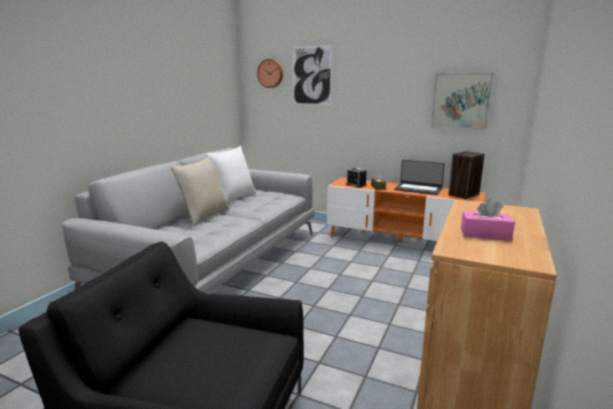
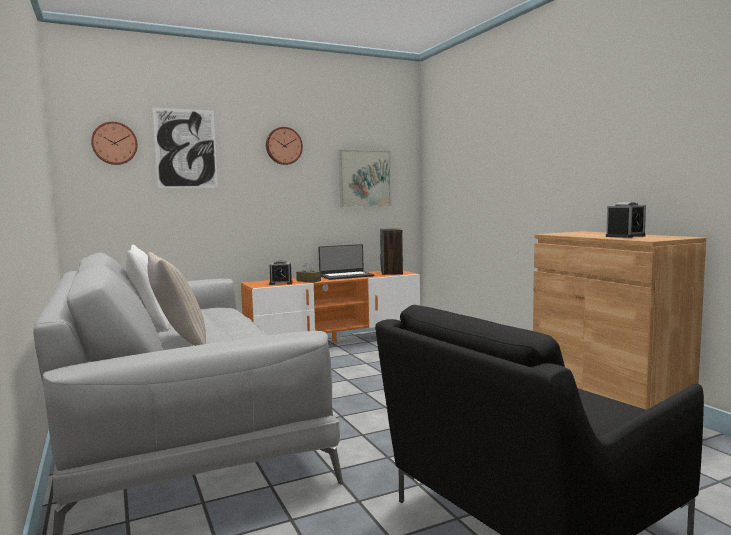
camera: 50 degrees left, 10 degrees down
pink tissue box [461,198,515,241] -> alarm clock [606,202,646,238]
none -> wall clock [266,127,303,165]

